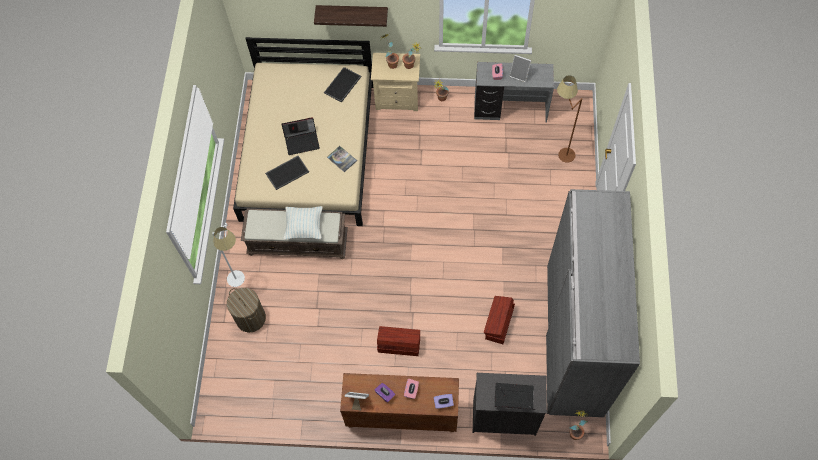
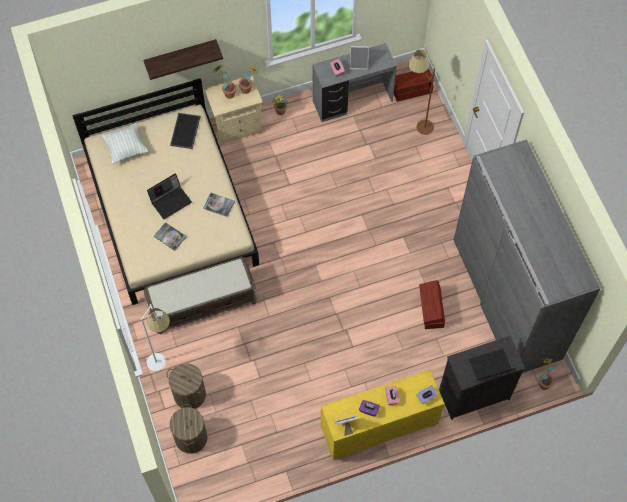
camera: 25 degrees left, 0 degrees up
tray [265,156,309,190] -> book [154,222,186,251]
pillow [283,206,323,240] -> pillow moved to [102,123,148,164]
brown cabinet [340,373,459,432] -> yellow cabinet [321,369,444,460]
brown storage box [377,326,420,356] -> brown storage box moved to [394,69,434,102]
none -> laundry basket [170,404,208,454]

